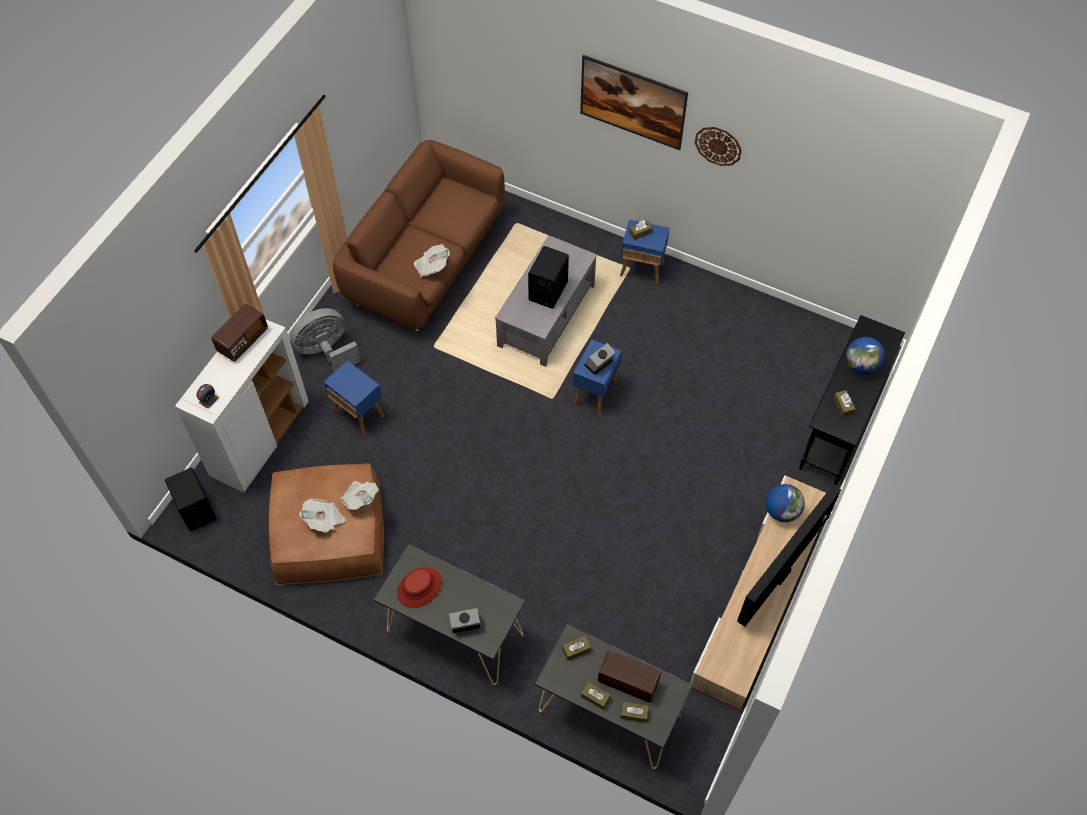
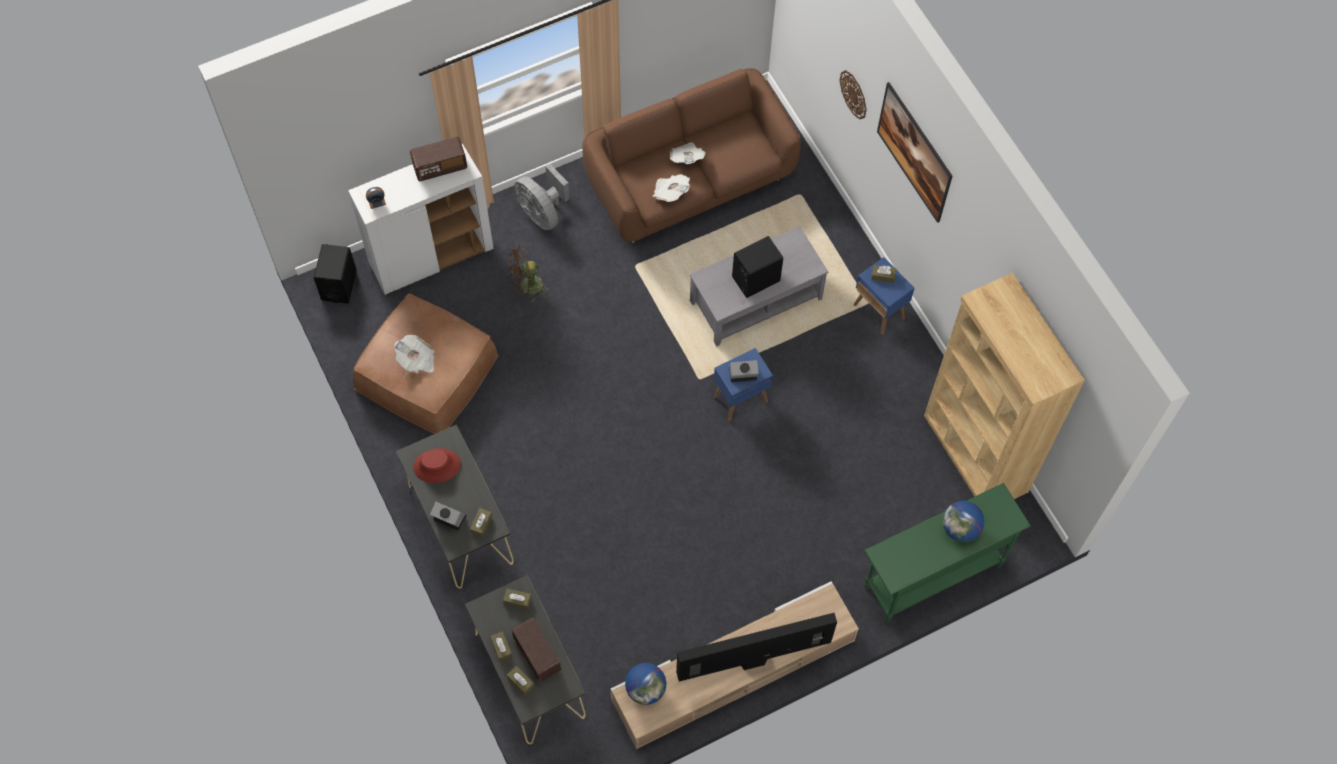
camera: 35 degrees right, 5 degrees up
grey fan [290,308,361,372] -> grey fan turned 135 degrees counterclockwise [514,164,569,230]
blue side table [324,360,384,436] -> brown fan [508,245,550,301]
newspaper [340,481,379,510] -> newspaper moved to [670,142,706,164]
wall clock [695,127,742,166] -> wall clock moved to [840,70,866,120]
globe [766,484,805,522] -> globe moved to [625,663,667,705]
black console table [799,315,905,485] -> green console table [864,483,1031,624]
brown tissue box [833,390,856,417] -> brown tissue box moved to [470,508,492,537]
none -> brown bookcase [924,272,1085,499]

